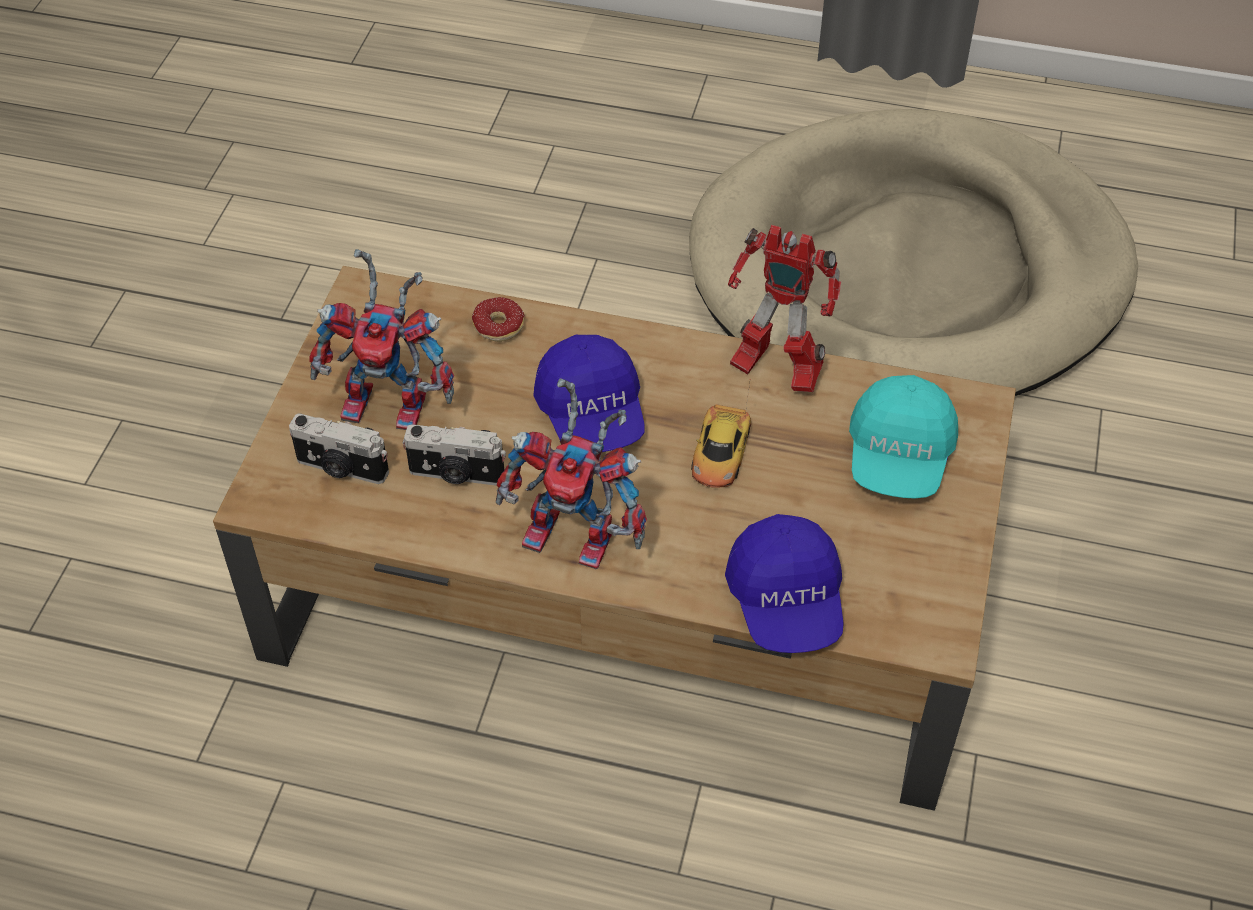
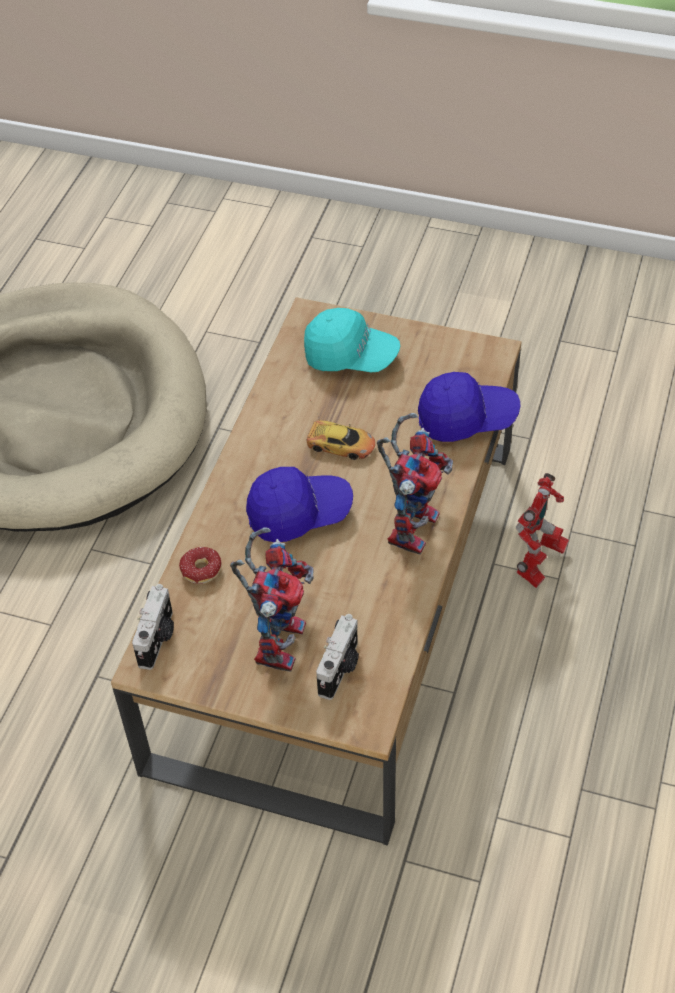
camera: 85 degrees left, 0 degrees up
camera [402,424,506,486] -> camera moved to [132,584,174,670]
toy robot [728,225,841,392] -> toy robot moved to [516,473,569,588]

